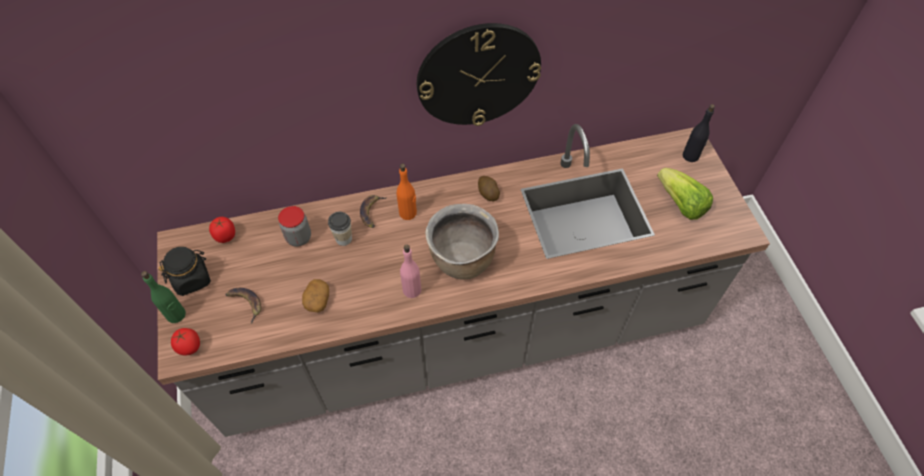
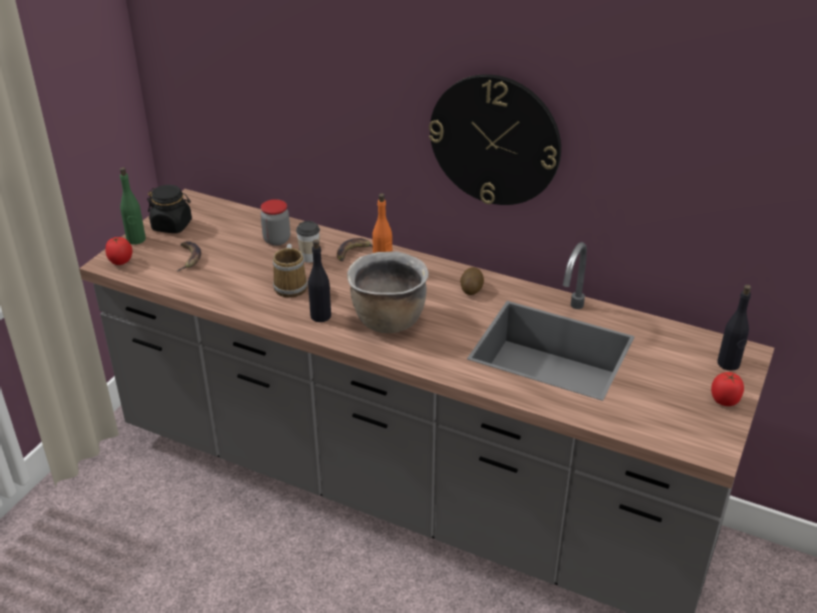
camera: 40 degrees right, 20 degrees down
tomato [209,217,235,243] -> tomato moved to [711,372,744,406]
potato [302,279,329,312] -> none
pink bottle [400,245,421,298] -> black bottle [308,239,331,322]
lettuce [657,168,713,220] -> none
none -> mug [273,244,308,298]

